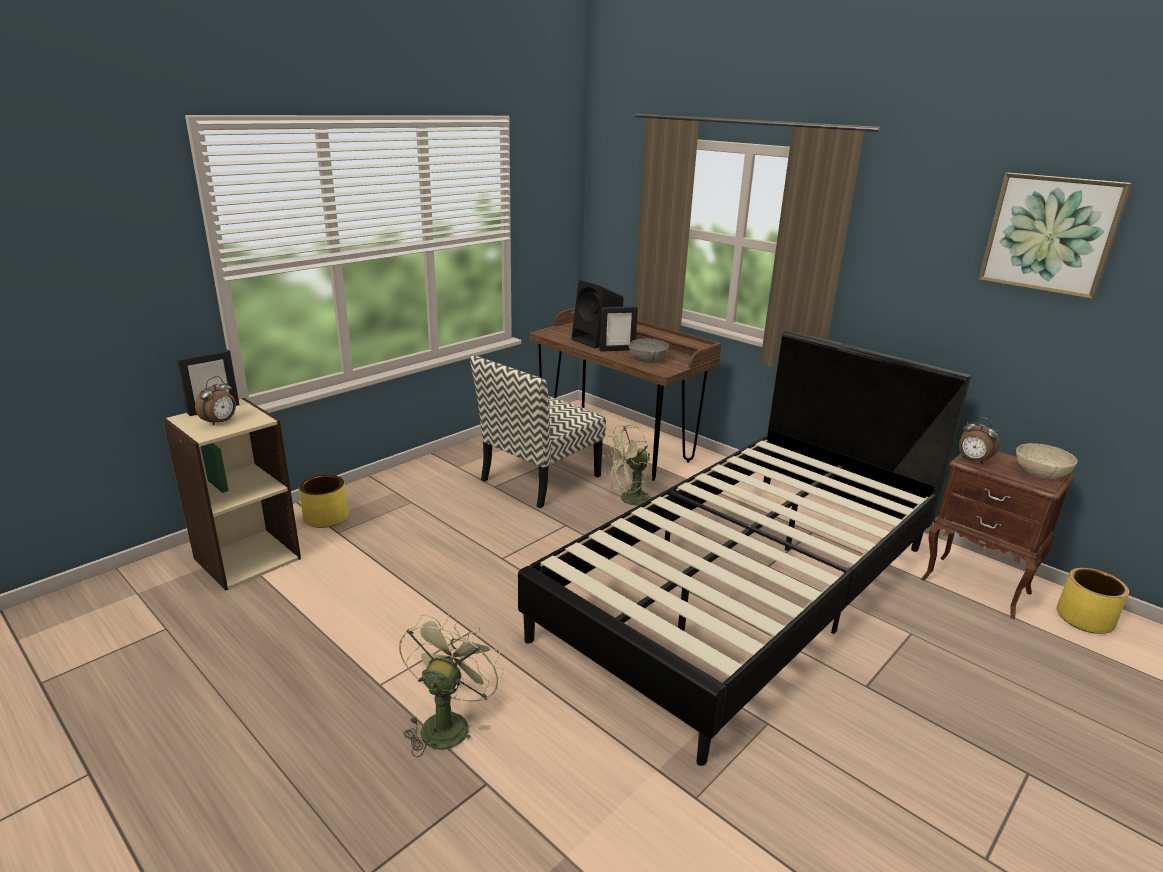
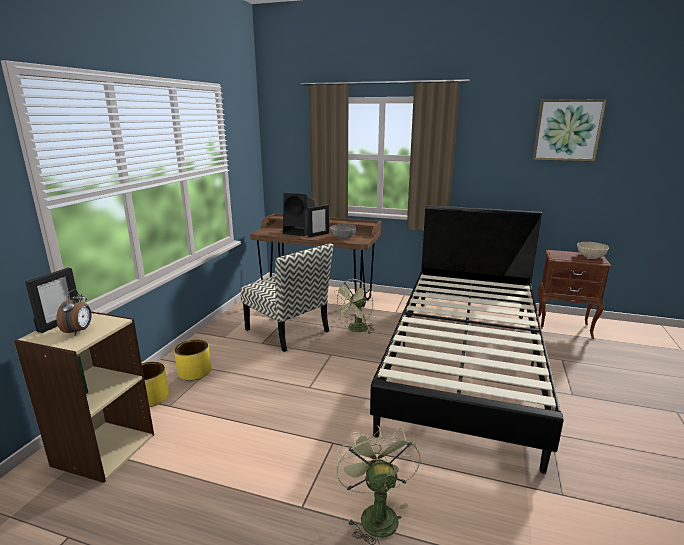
camera: 25 degrees left, 5 degrees down
chair [470,356,606,508] -> chair turned 60 degrees counterclockwise [240,243,333,352]
alarm clock [959,417,999,464] -> none
yellow planter [1057,568,1129,634] -> yellow planter moved to [174,340,211,381]

